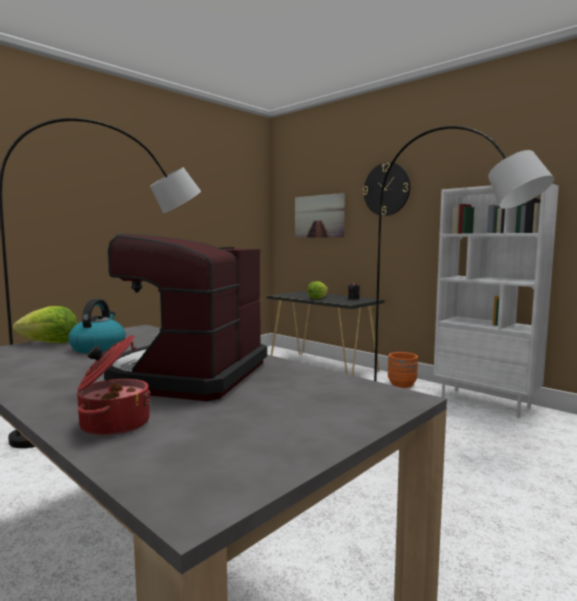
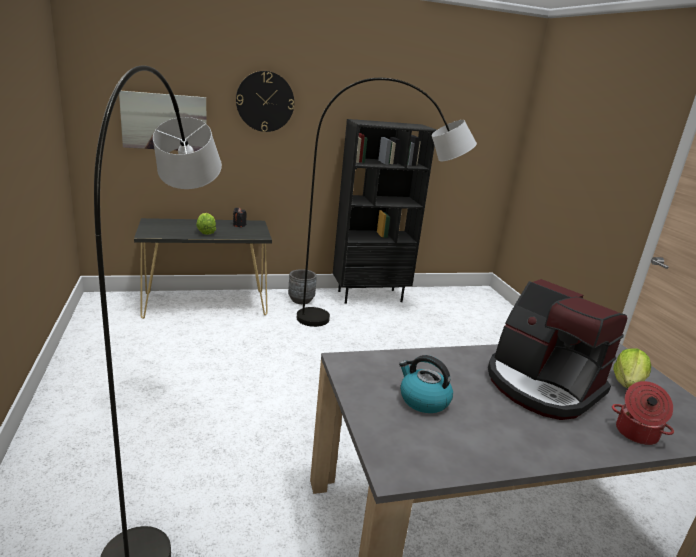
camera: 60 degrees left, 15 degrees up
lettuce [13,306,77,343] -> lettuce moved to [613,349,651,388]
orange planter [388,352,418,388] -> grey planter [288,269,317,304]
white bookcase [433,184,559,417] -> black bookcase [333,119,436,304]

